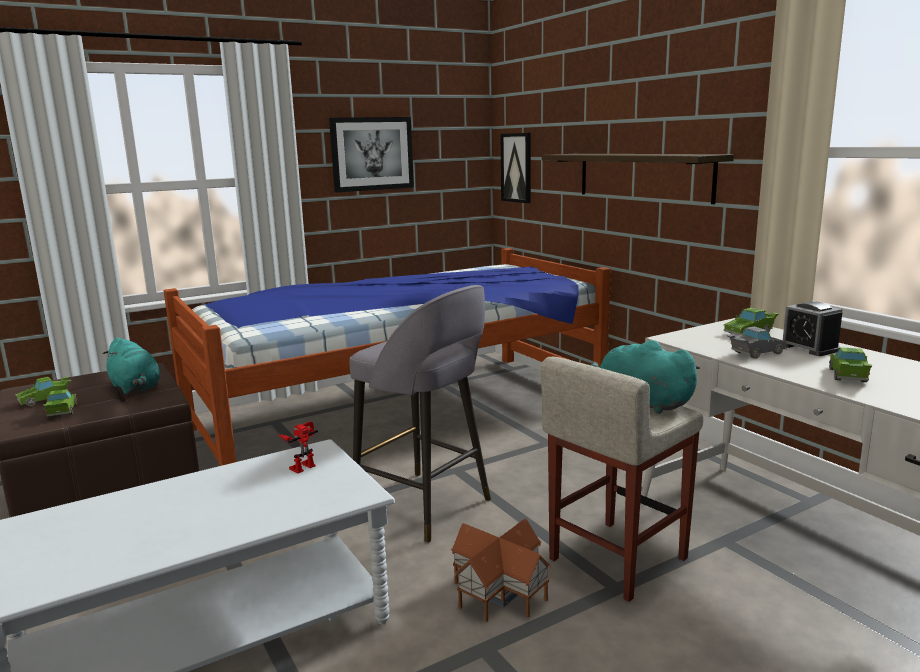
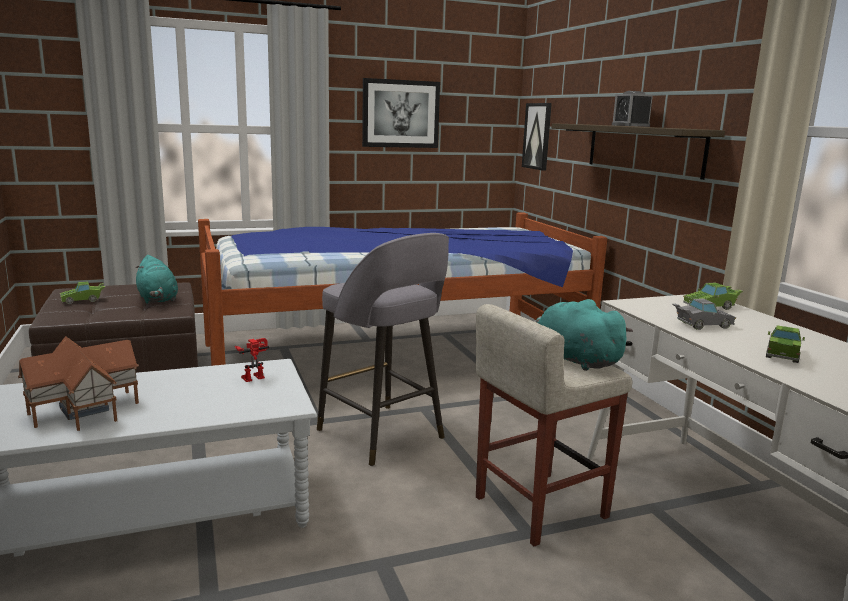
camera: 10 degrees right, 0 degrees up
green toy car [43,389,77,418] -> none
toy house [451,518,551,622] -> toy house moved to [18,336,139,431]
alarm clock [783,302,843,356] -> alarm clock moved to [612,91,653,127]

